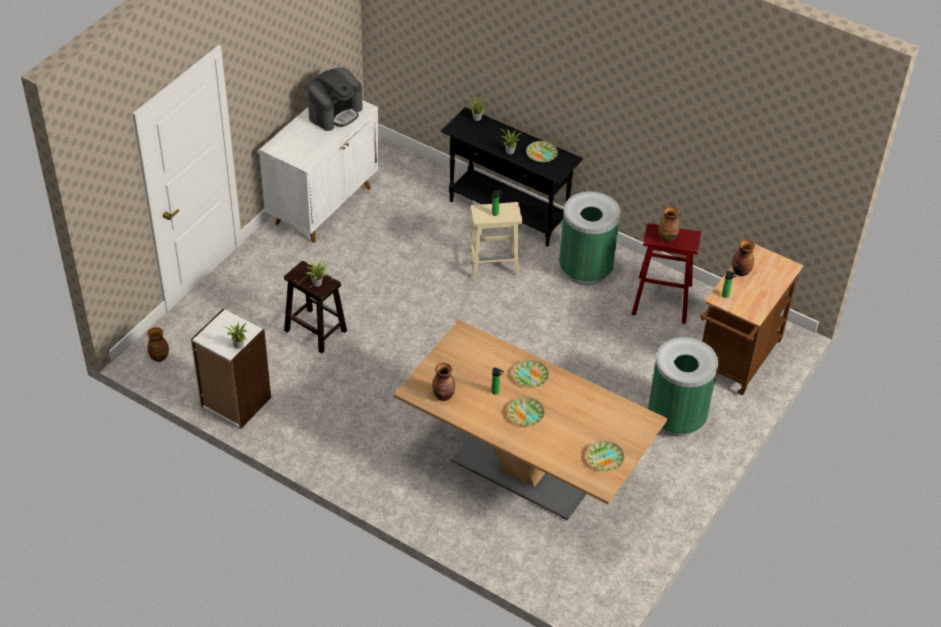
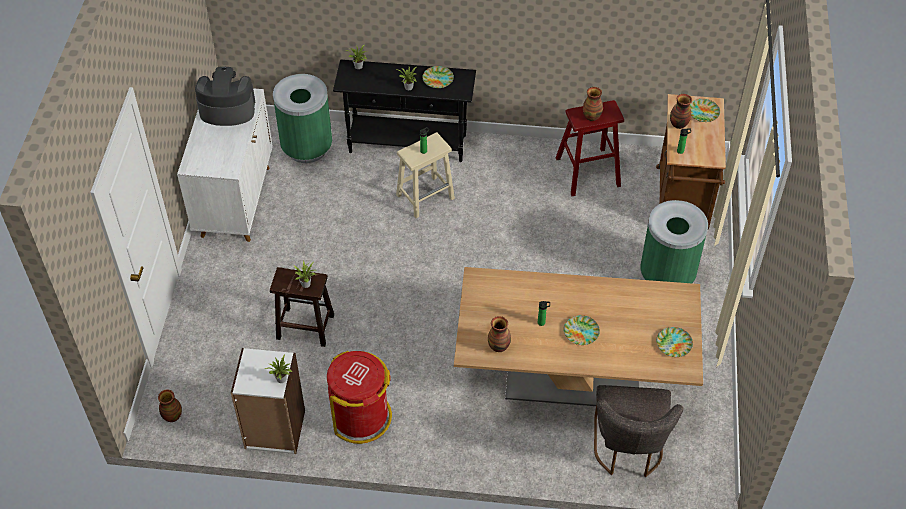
camera: 25 degrees left, 5 degrees up
coffee machine [308,68,363,131] -> coffee machine turned 105 degrees counterclockwise [195,67,256,126]
plate [513,360,549,388] -> plate moved to [690,99,720,122]
green trash can [559,191,621,285] -> green trash can moved to [273,74,332,163]
none -> red trash can [327,351,392,444]
none -> grey chair [594,385,683,477]

